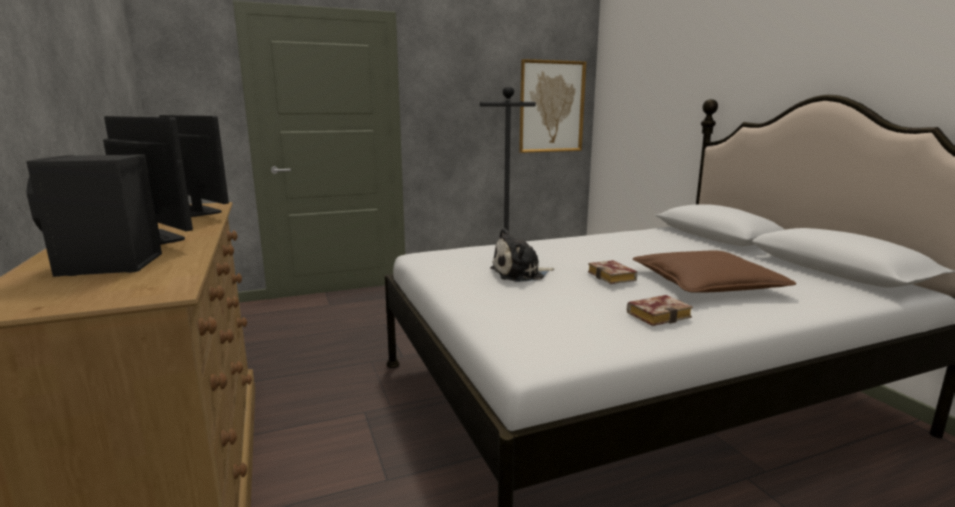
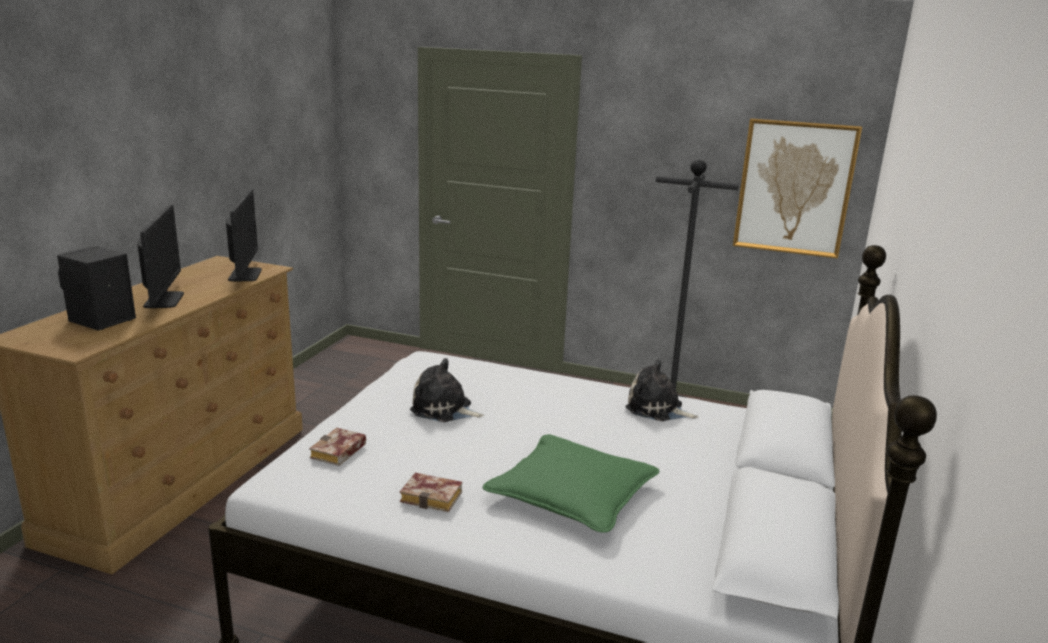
camera: 40 degrees right, 5 degrees up
book [588,260,637,284] -> book moved to [309,428,366,466]
brown pillow [633,250,796,293] -> green pillow [483,434,659,533]
none -> plush toy [625,359,698,421]

